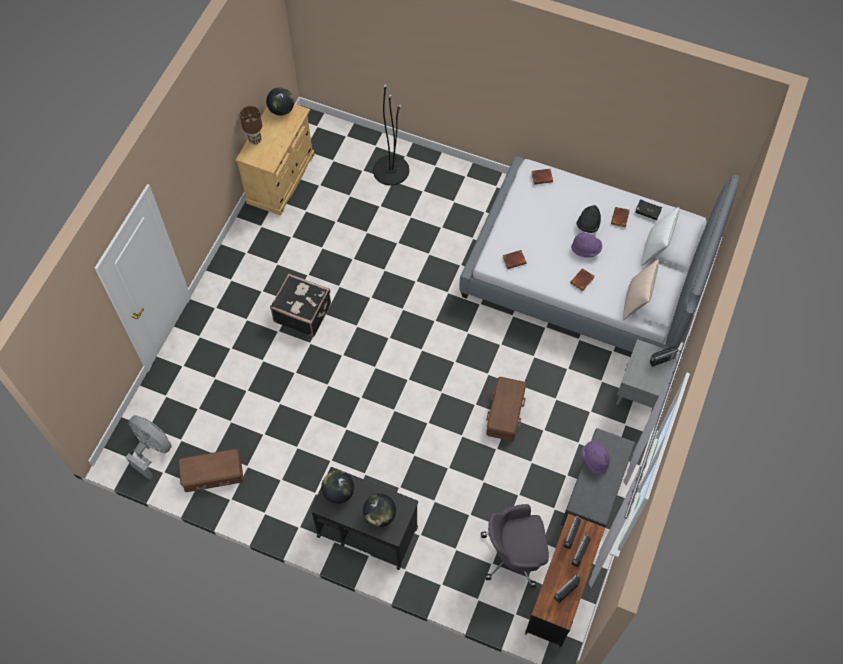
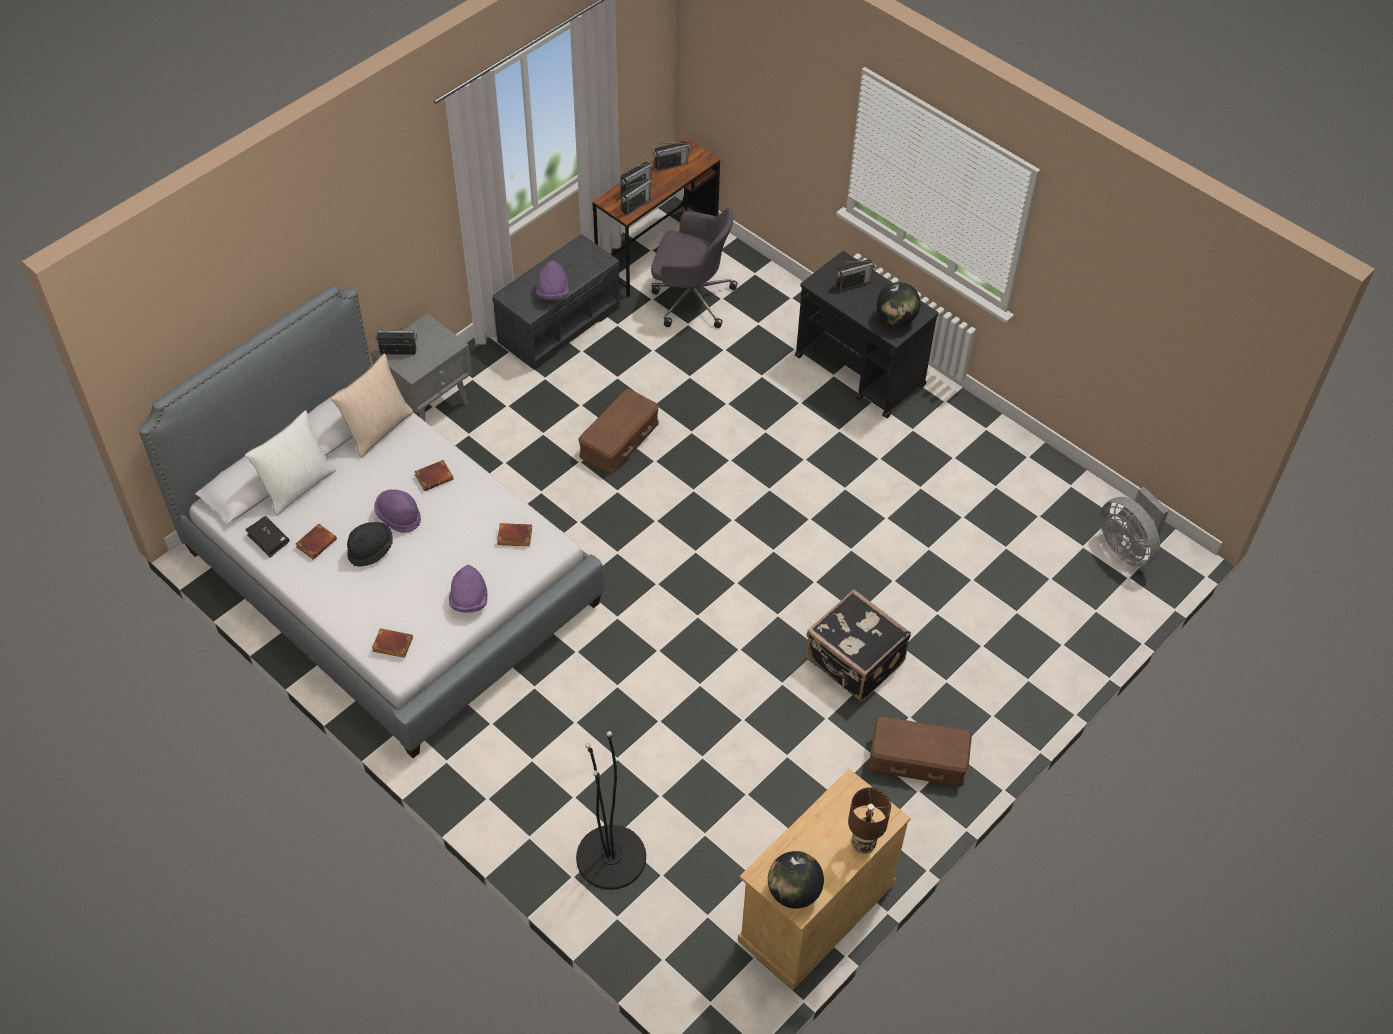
camera: 160 degrees left, 10 degrees down
brown storage box [178,449,244,492] -> brown storage box moved to [869,716,972,786]
globe [363,494,396,527] -> radio [836,259,875,291]
none -> purple hat [449,565,487,613]

